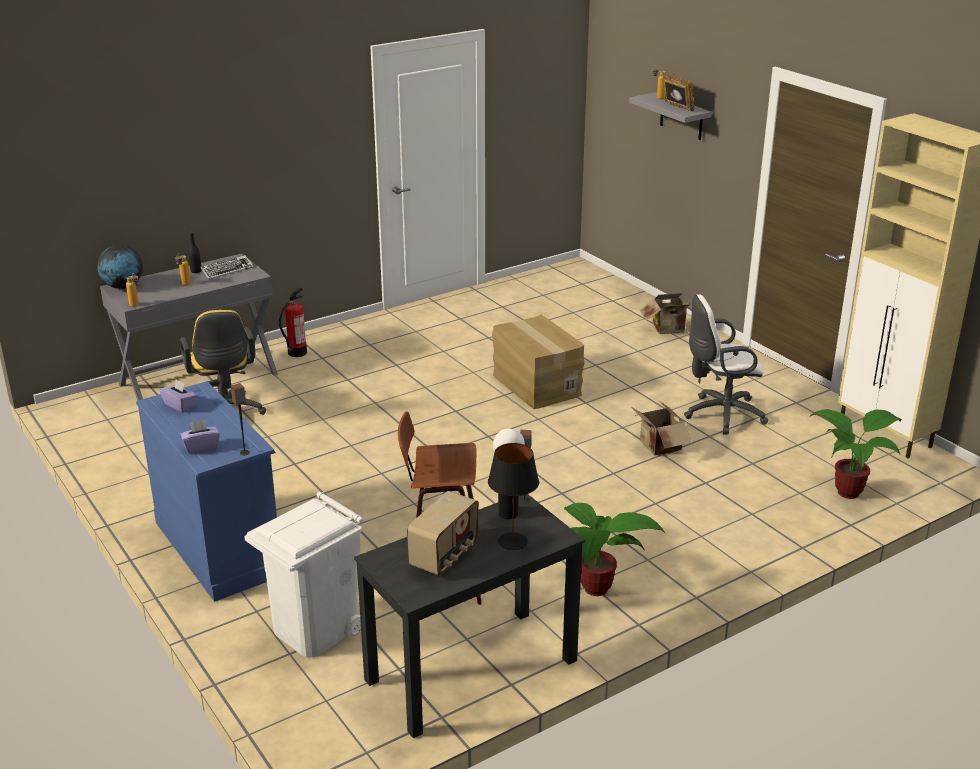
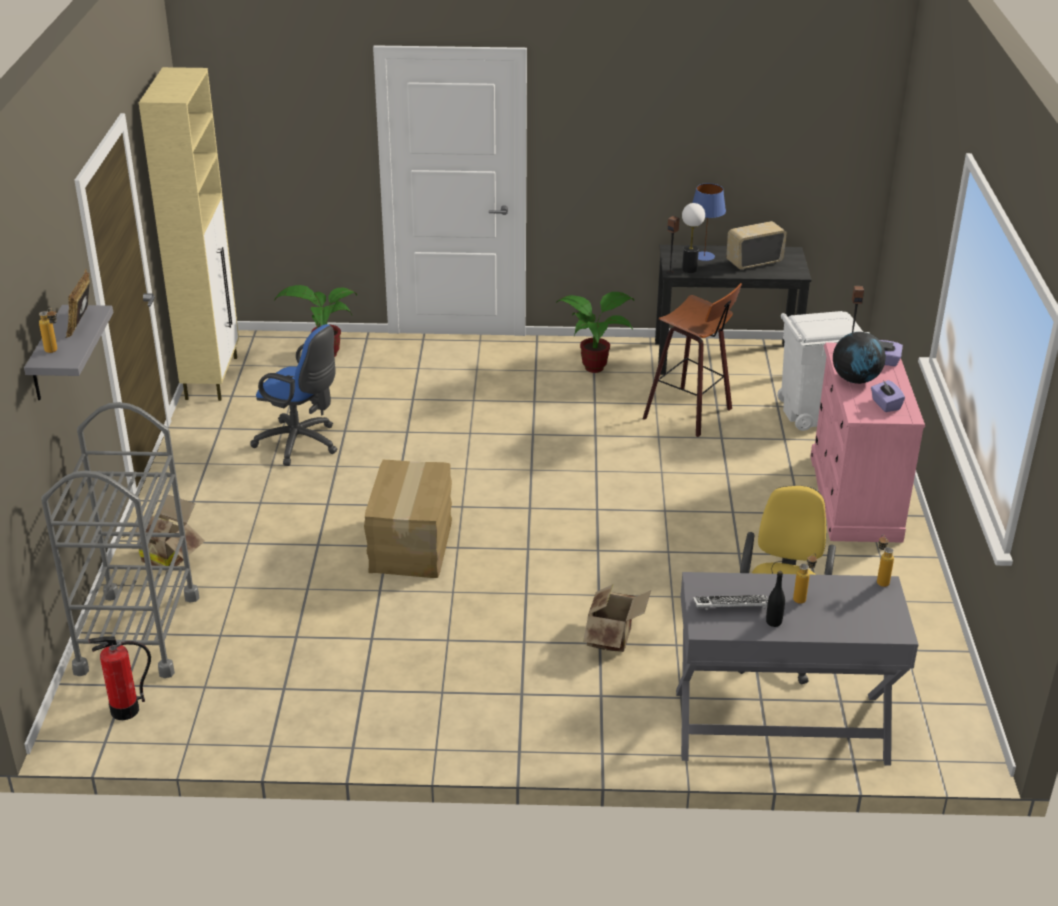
camera: 145 degrees left, 5 degrees up
globe [97,245,143,289] -> globe moved to [833,332,886,384]
blue dresser [136,381,277,602] -> pink dresser [810,343,925,543]
fire extinguisher [279,288,307,357] -> fire extinguisher moved to [89,636,151,720]
black table lamp [488,443,539,550] -> blue table lamp [692,183,726,261]
cardboard box [630,401,692,456] -> cardboard box moved to [583,584,651,652]
white office chair [684,294,768,435] -> blue office chair [250,324,337,466]
none -> grey cart [41,402,200,678]

